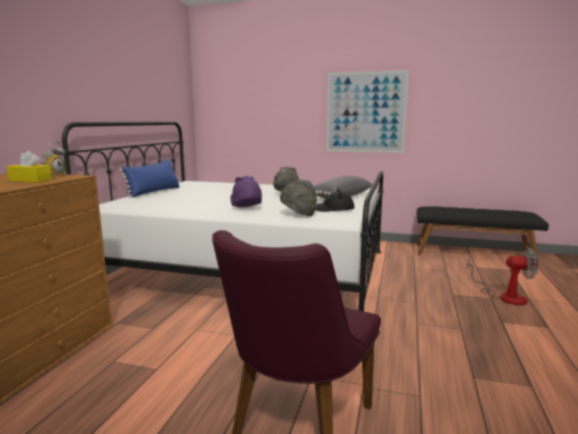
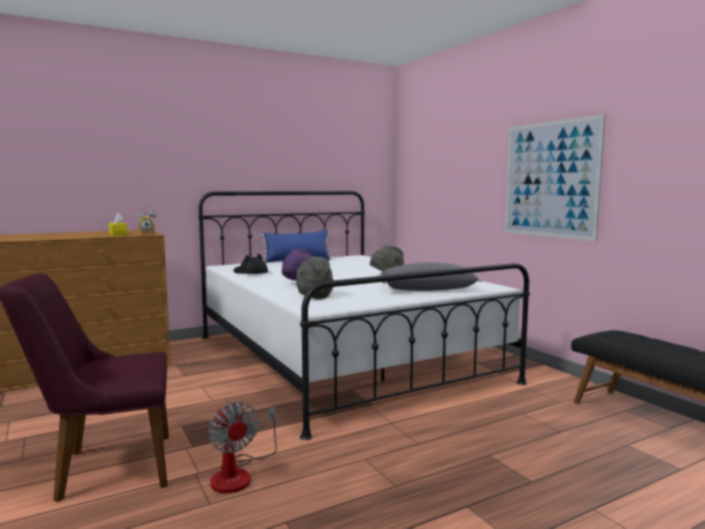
camera: 45 degrees right, 5 degrees down
black hat [315,188,354,212] -> black hat moved to [233,254,268,274]
fan [467,248,539,305] -> fan moved to [208,402,277,493]

